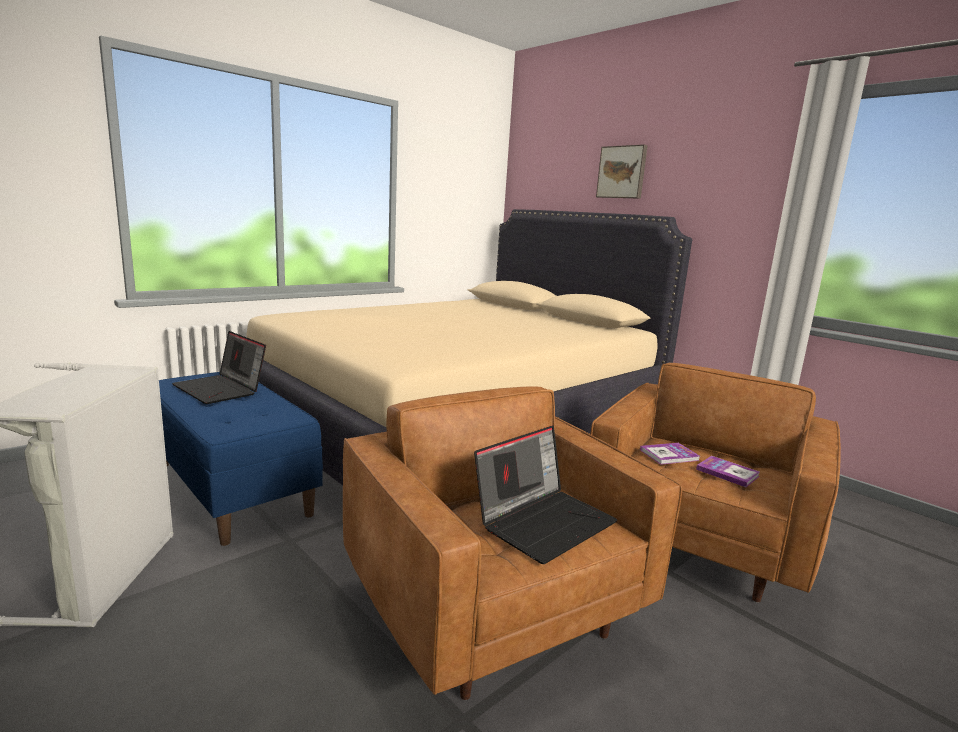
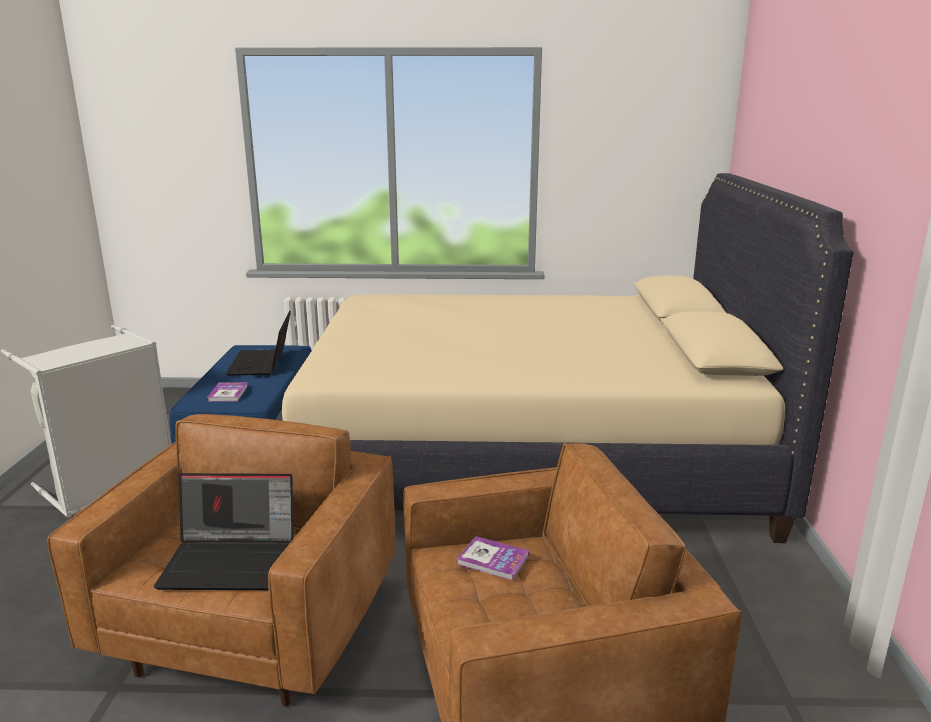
camera: 45 degrees right, 5 degrees up
picture [596,144,648,199] -> none
book [696,456,760,487] -> book moved to [207,382,248,402]

